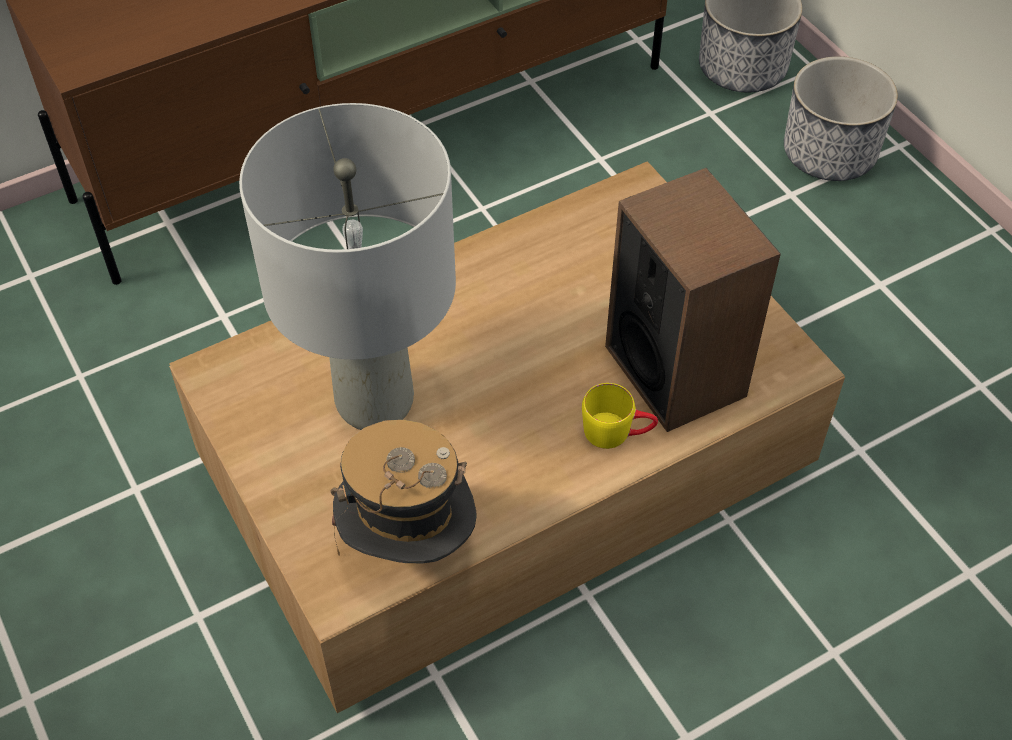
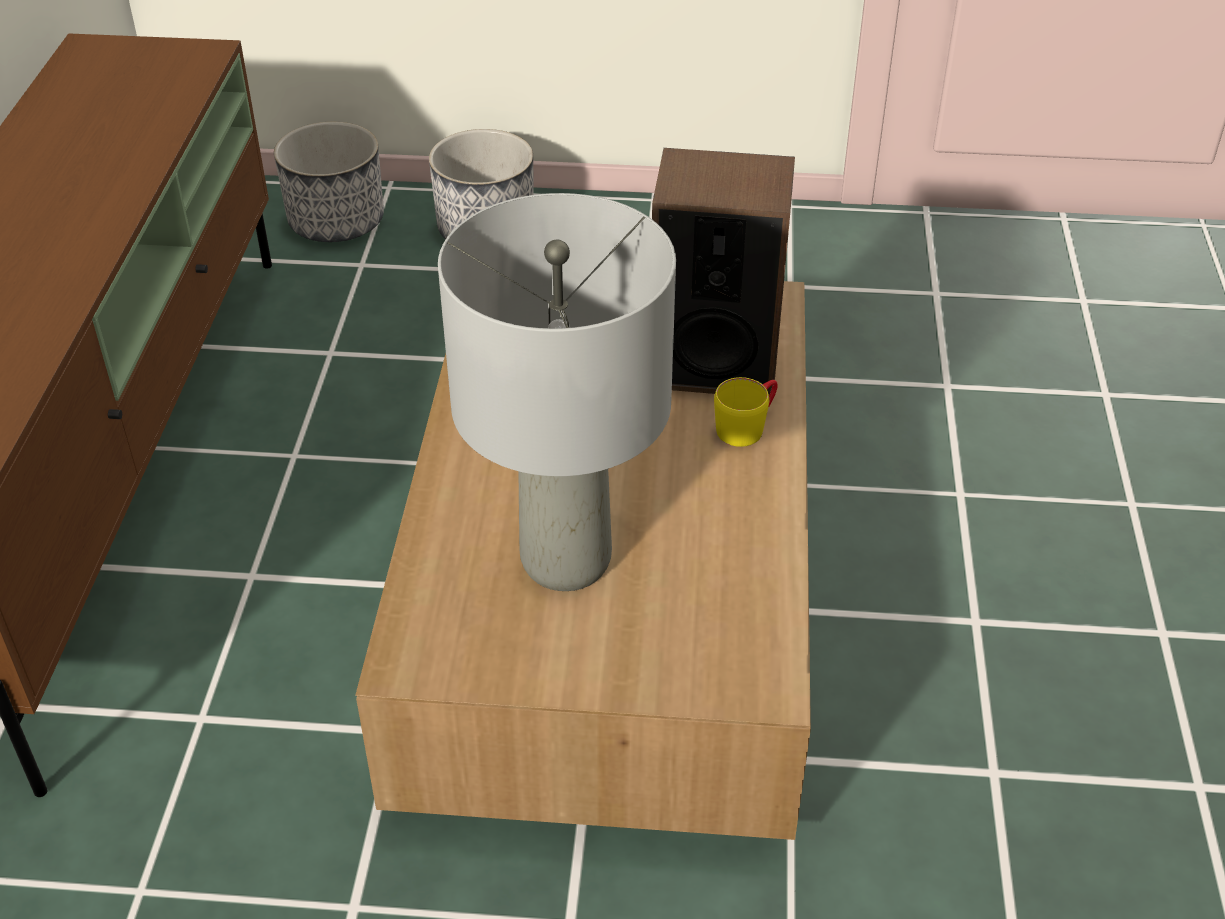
camera: 55 degrees left, 10 degrees down
hat [331,420,477,563] -> none

